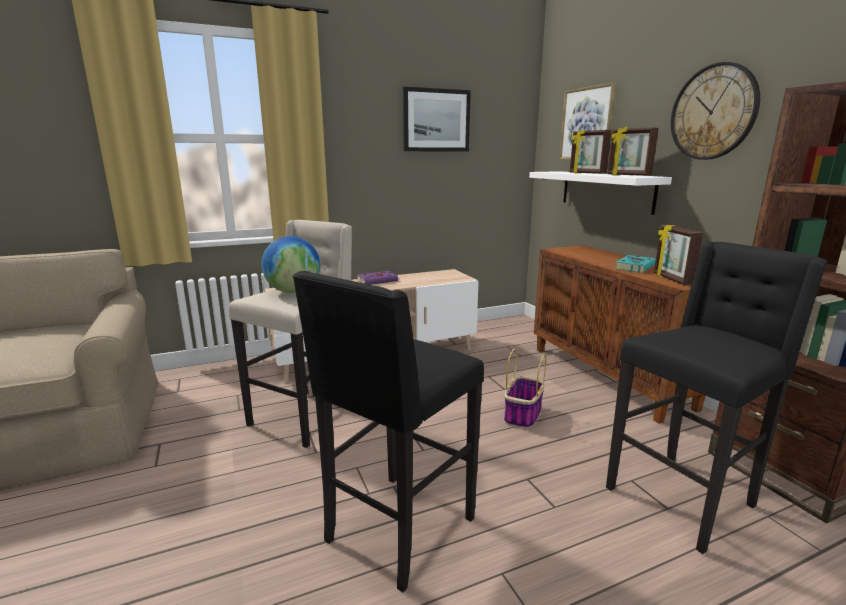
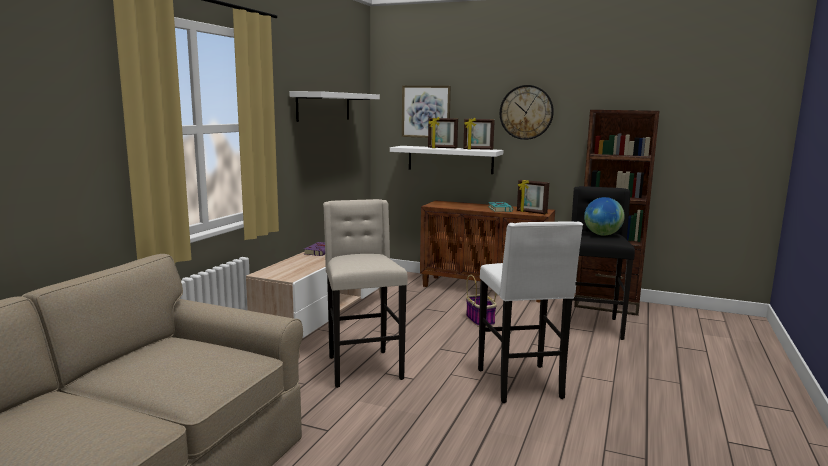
camera: 45 degrees left, 5 degrees down
globe [261,236,320,293] -> globe moved to [584,197,625,236]
black stool [293,271,484,593] -> white stool [478,221,583,403]
picture [403,87,471,151] -> white shelf [289,91,380,122]

